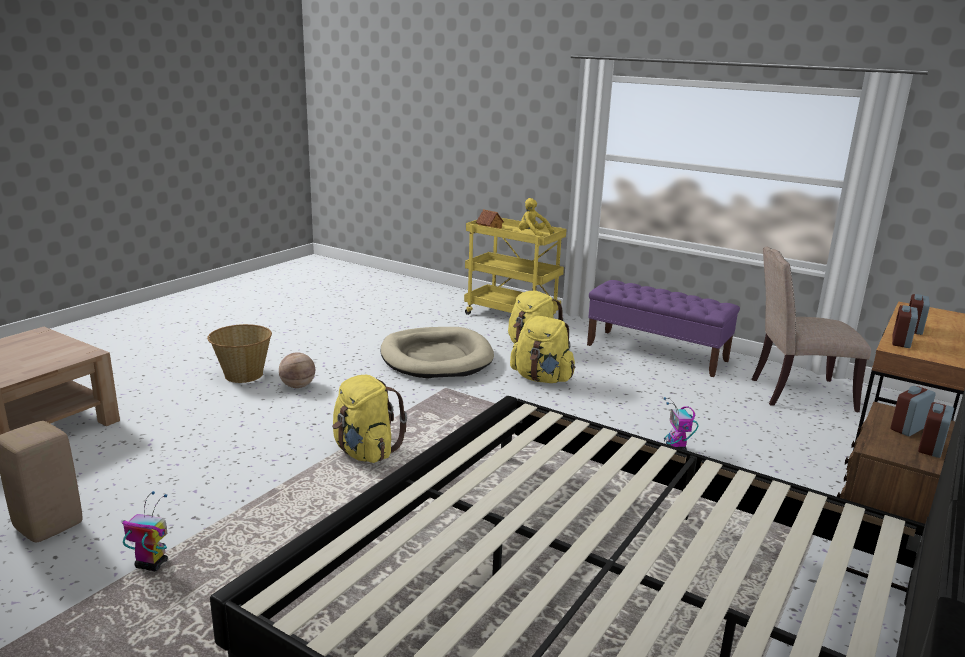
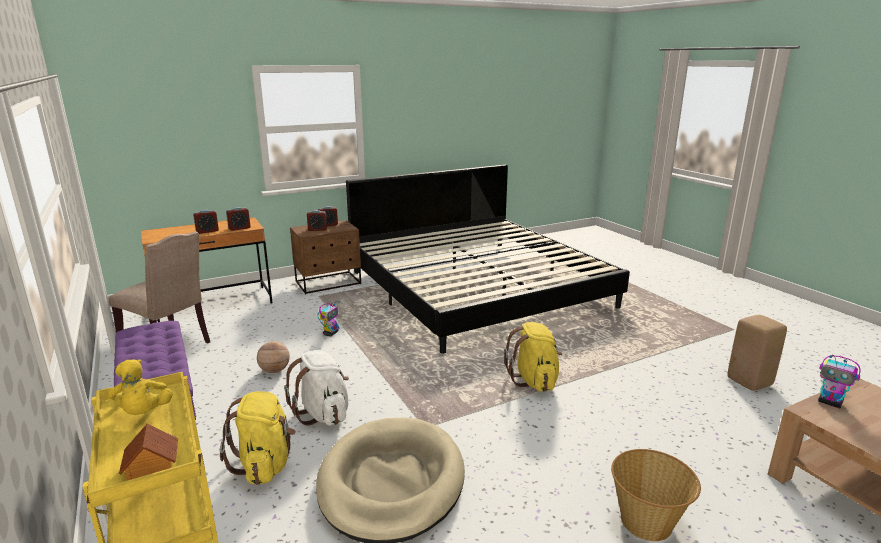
camera: 150 degrees left, 0 degrees up
toy robot [122,491,168,571] -> toy robot moved to [818,355,861,408]
basketball [279,352,315,388] -> basketball moved to [257,341,290,373]
yellow backpack [510,316,575,383] -> white backpack [284,350,349,426]

